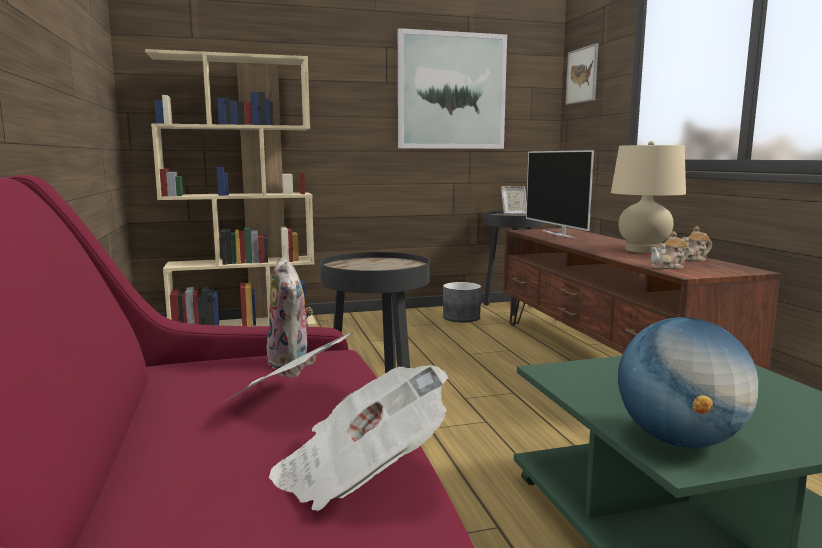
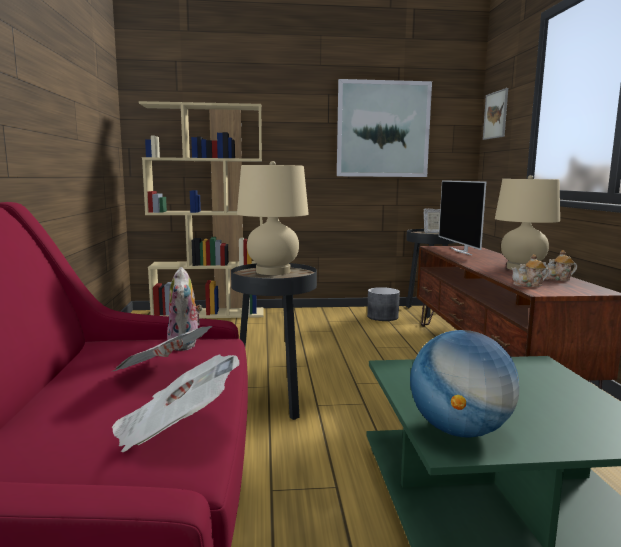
camera: 10 degrees right, 0 degrees up
none -> beige table lamp [237,161,309,275]

